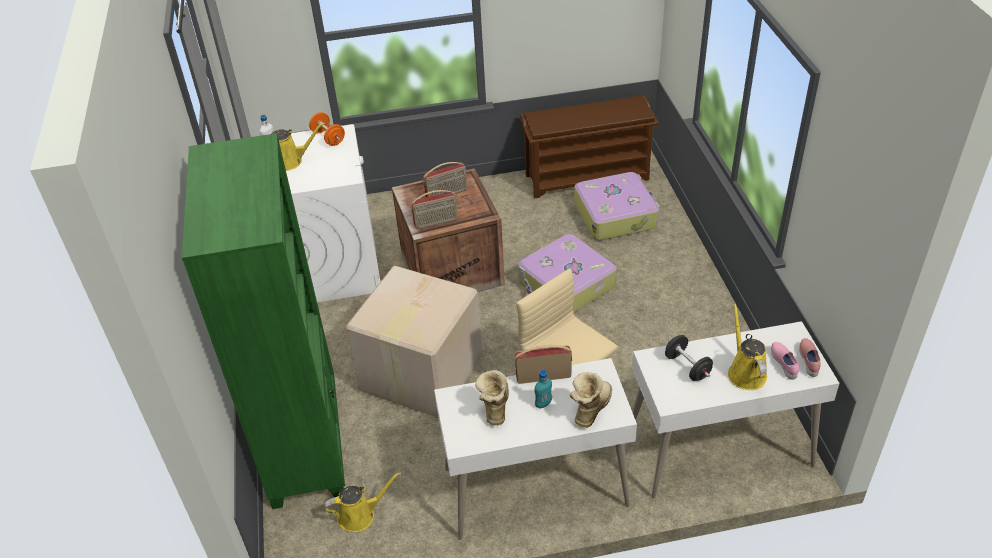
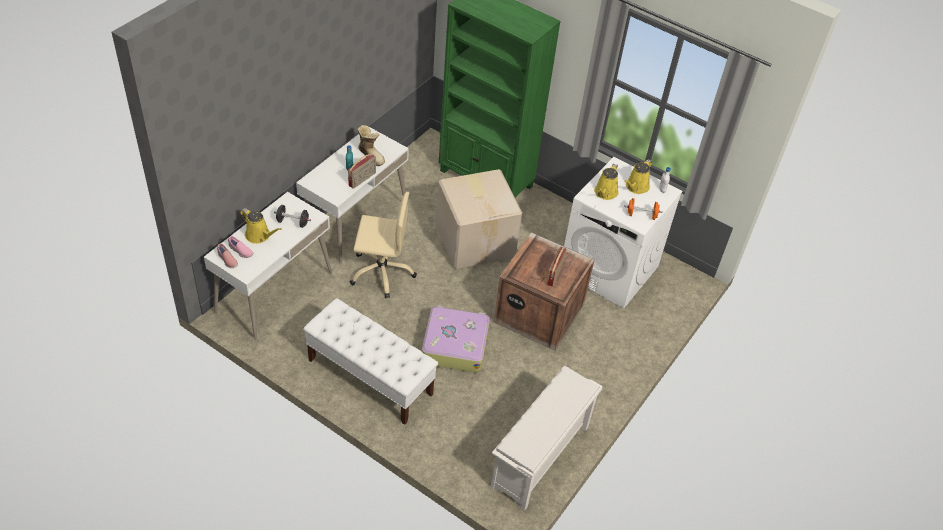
camera: 130 degrees right, 5 degrees up
yellow watering can [324,472,401,532] -> yellow watering can moved to [594,164,619,200]
radio [411,190,458,229] -> none
brown shoe rack [520,95,659,198] -> white shoe rack [490,366,603,511]
boot [569,372,612,428] -> none
suitcase [574,172,660,241] -> none
none -> white bench [303,298,438,425]

